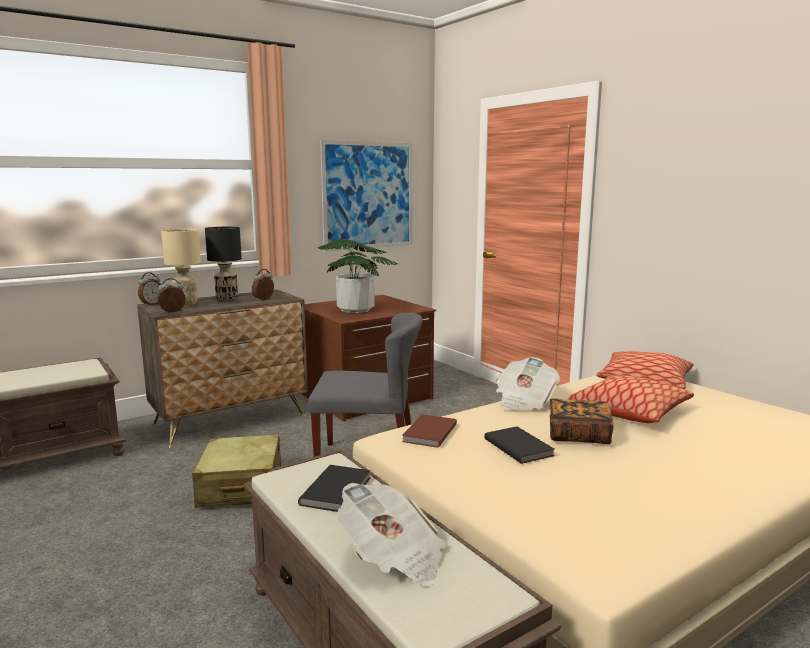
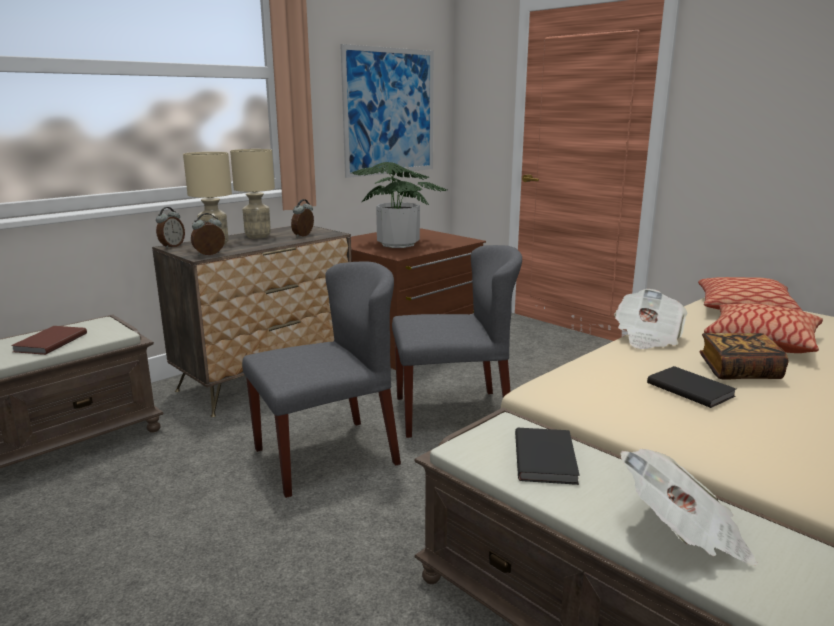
camera: 10 degrees left, 5 degrees up
beige suitcase [192,434,281,508] -> grey chair [242,261,401,498]
black table lamp [205,227,242,300] -> beige table lamp [230,149,275,239]
brown book [402,414,457,448] -> brown book moved to [11,326,87,355]

